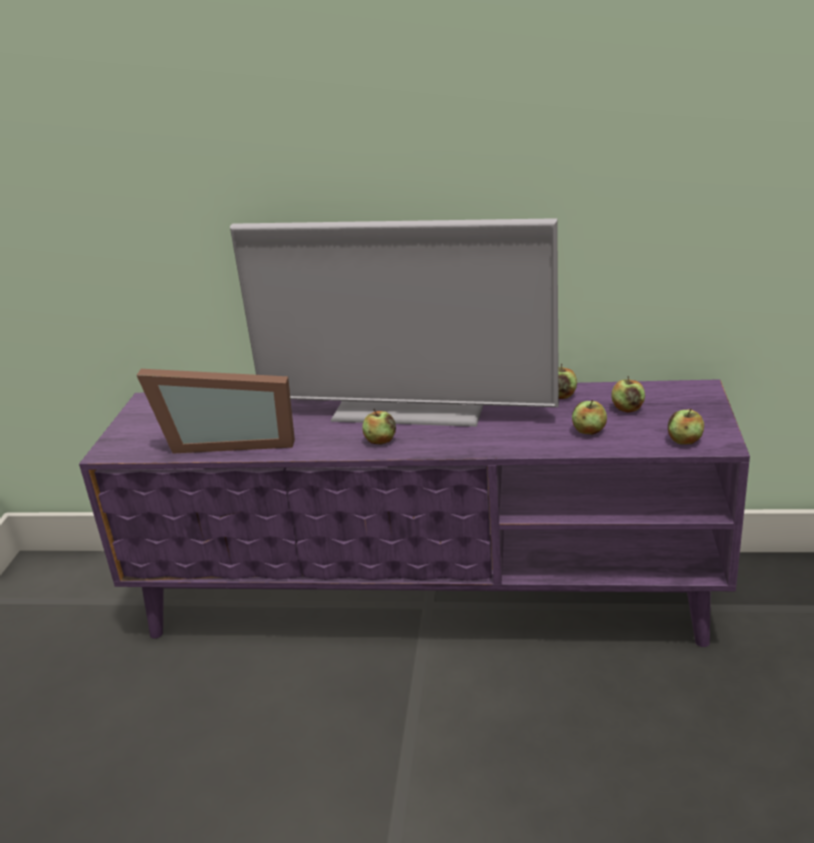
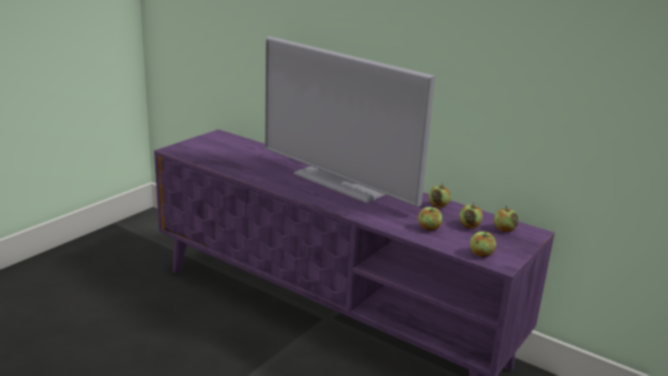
camera: 25 degrees right, 5 degrees down
picture frame [137,369,295,454] -> none
apple [362,409,396,445] -> apple moved to [494,206,518,232]

